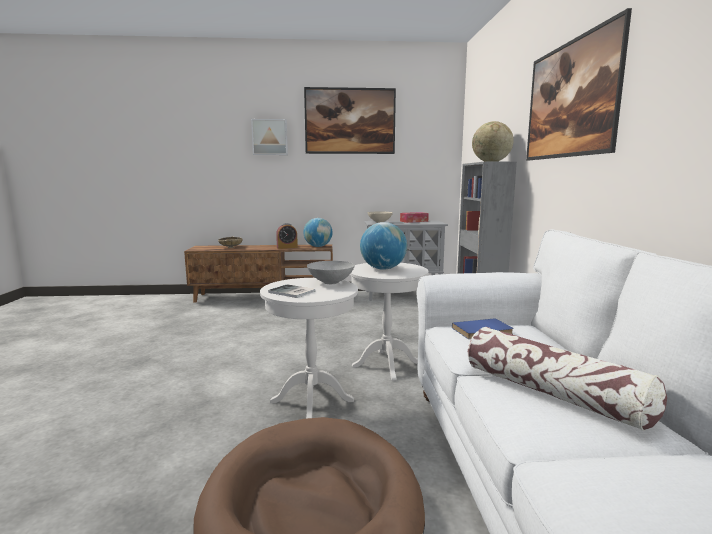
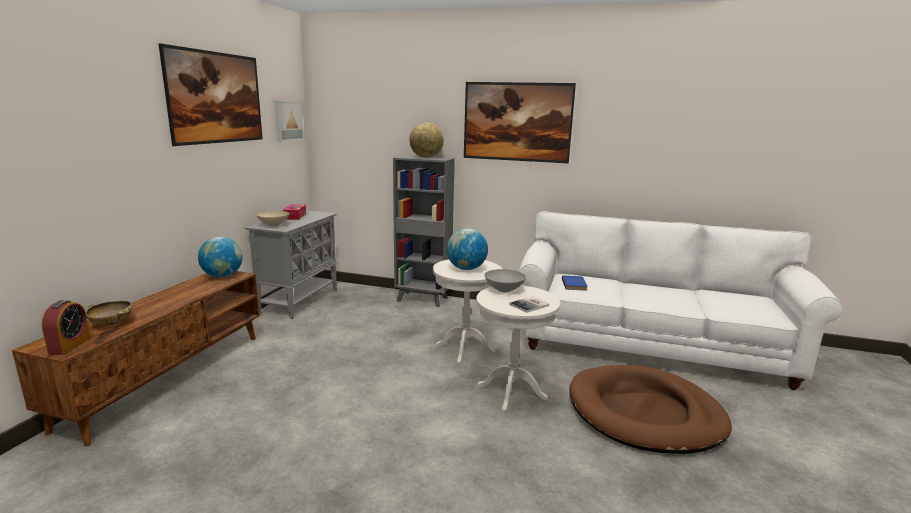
camera: 70 degrees left, 5 degrees up
picture [251,119,288,155] -> picture moved to [274,101,304,142]
alarm clock [276,223,298,249] -> alarm clock moved to [42,300,91,355]
pillow [468,327,667,431] -> none

